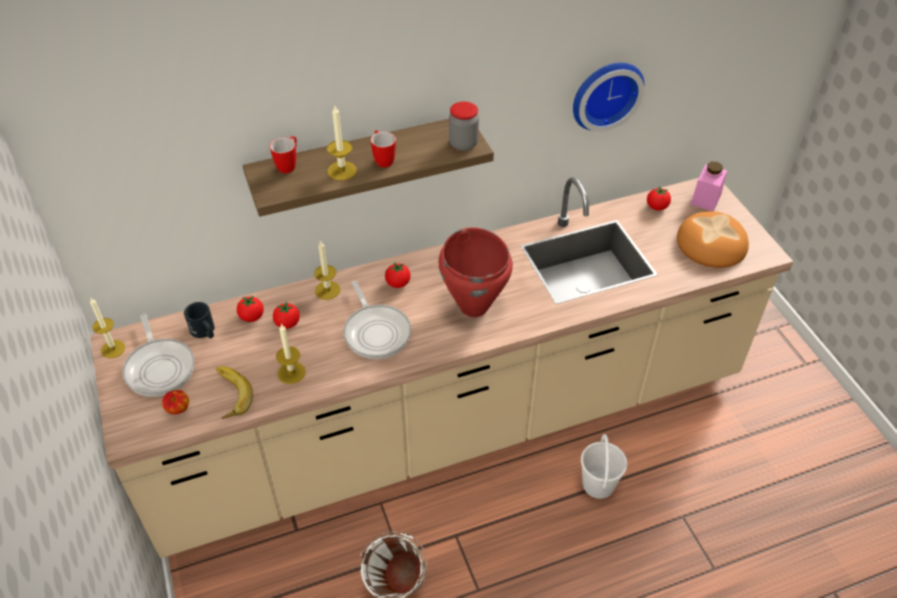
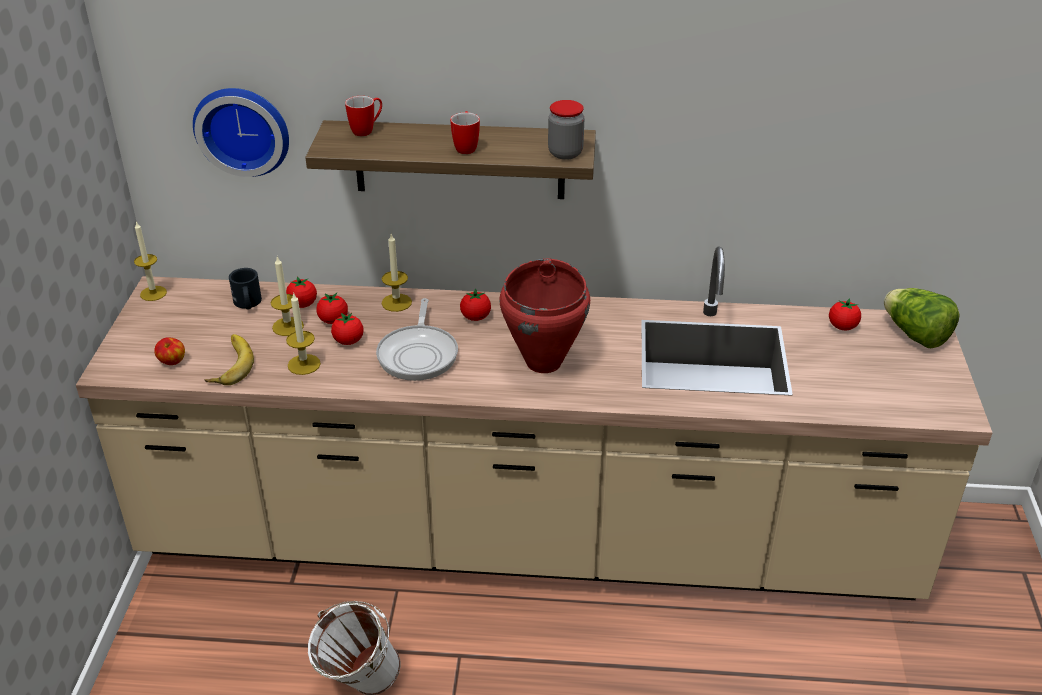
camera: 25 degrees right, 10 degrees down
frying pan [122,314,194,397] -> none
candle [327,106,357,180] -> candle moved to [271,257,304,336]
wall clock [573,63,644,132] -> wall clock moved to [193,88,289,177]
white bucket [581,434,627,499] -> none
bread [677,211,749,268] -> none
pink jar [690,162,727,211] -> lettuce [884,288,960,348]
none -> tomato [331,313,364,345]

